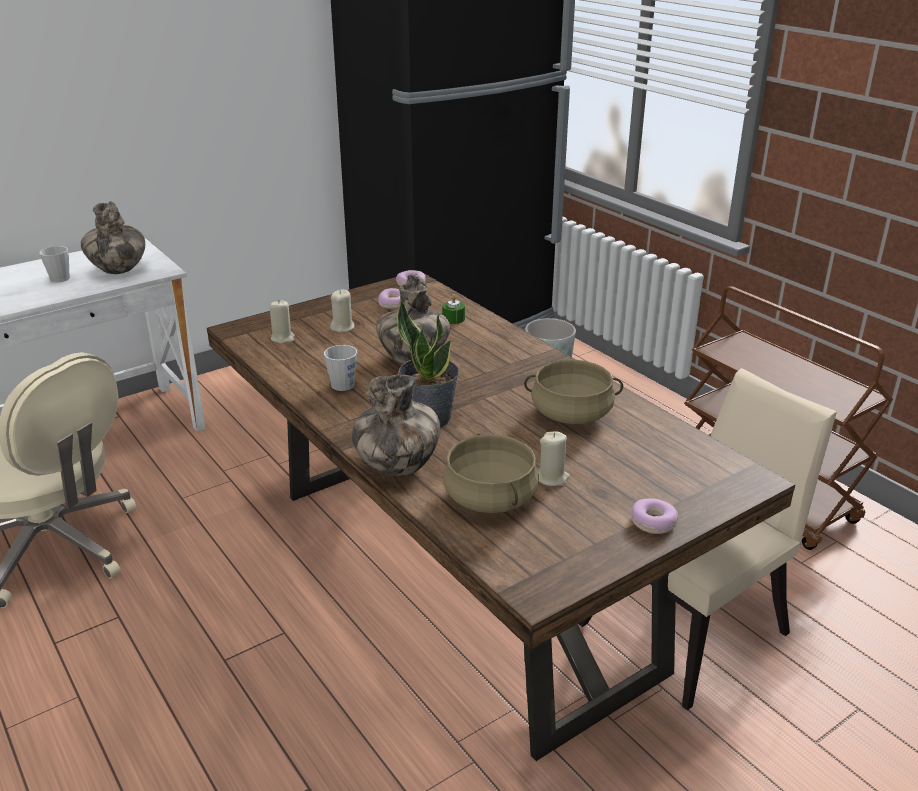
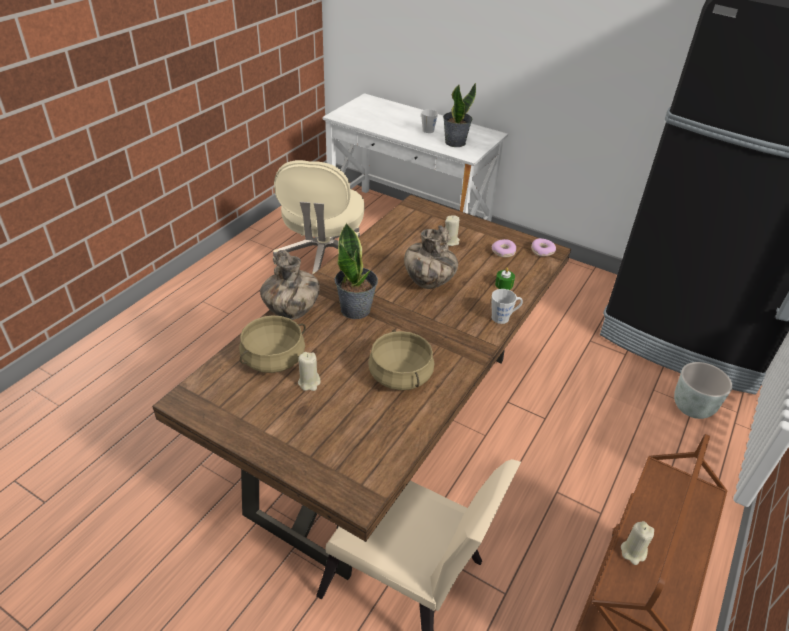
camera: 65 degrees right, 10 degrees up
vase [81,201,145,274] -> potted plant [443,83,476,147]
beige candle [269,300,295,344] -> beige candle moved to [621,521,654,565]
grey mug [324,345,357,391] -> grey mug moved to [491,289,523,324]
donut [631,499,679,534] -> none

